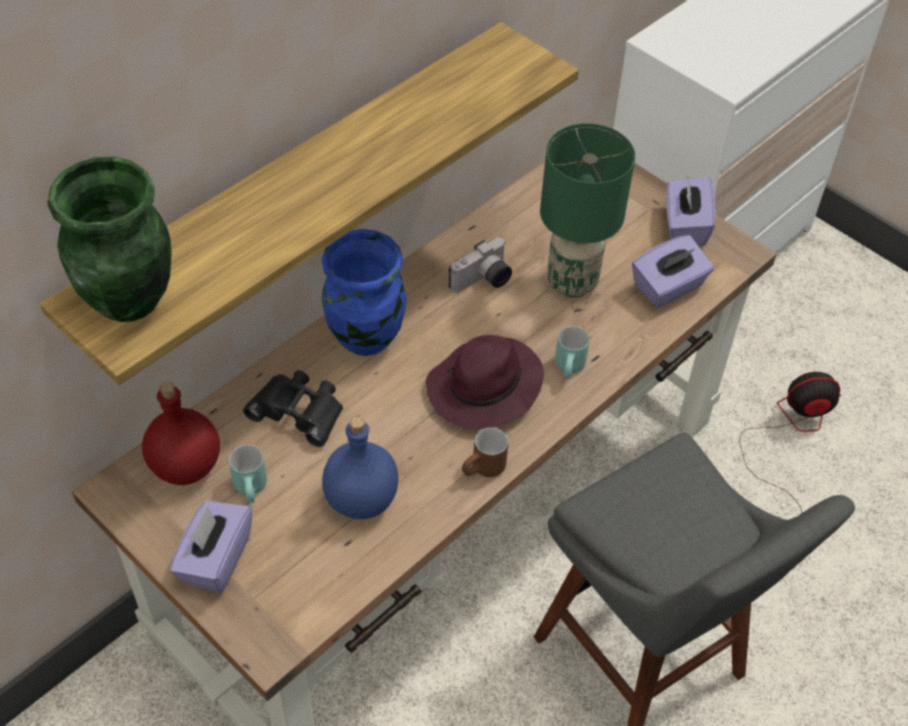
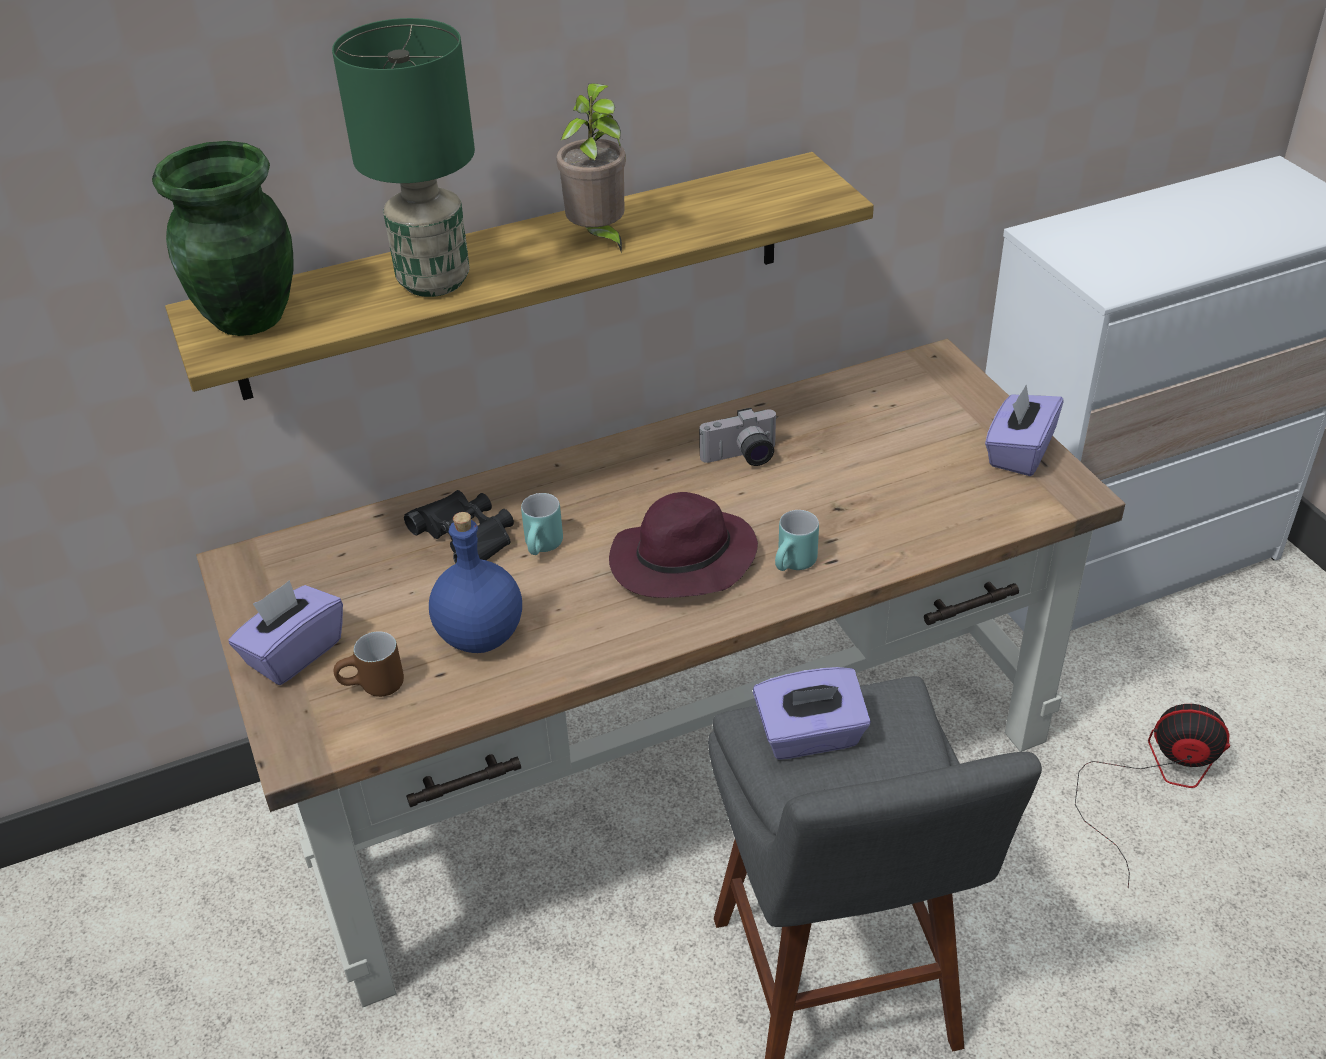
camera: 25 degrees right, 10 degrees down
red bottle [142,382,220,485] -> none
turquoise mug [229,445,267,503] -> turquoise mug moved to [521,493,563,555]
blue vase [322,229,407,356] -> none
brown mug [462,428,508,477] -> brown mug moved to [334,631,404,697]
green table lamp [540,123,635,297] -> green table lamp moved to [332,18,475,297]
purple tissue box [632,235,714,308] -> purple tissue box moved to [753,667,871,760]
none -> potted plant [556,83,626,254]

